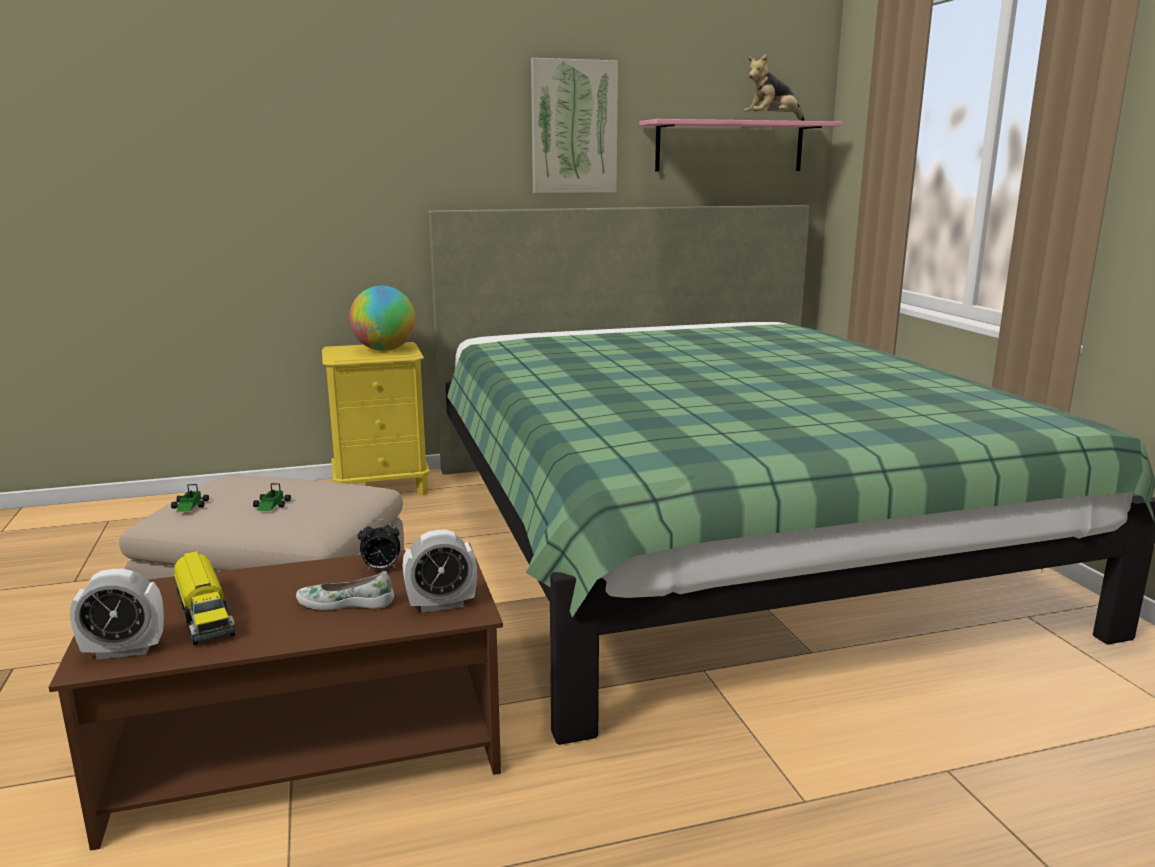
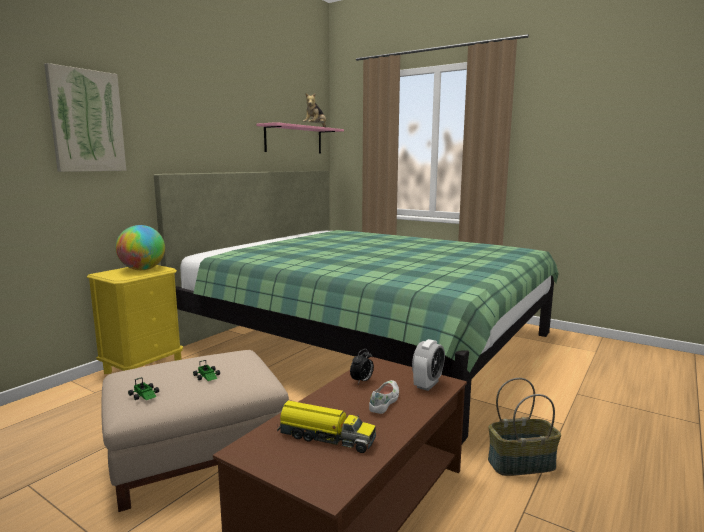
camera: 40 degrees left, 5 degrees down
alarm clock [70,568,164,660] -> none
white shoe [296,571,394,610] -> white shoe turned 150 degrees clockwise [369,380,399,414]
picture [531,58,618,193] -> picture moved to [44,63,126,172]
none -> basket [488,378,561,476]

